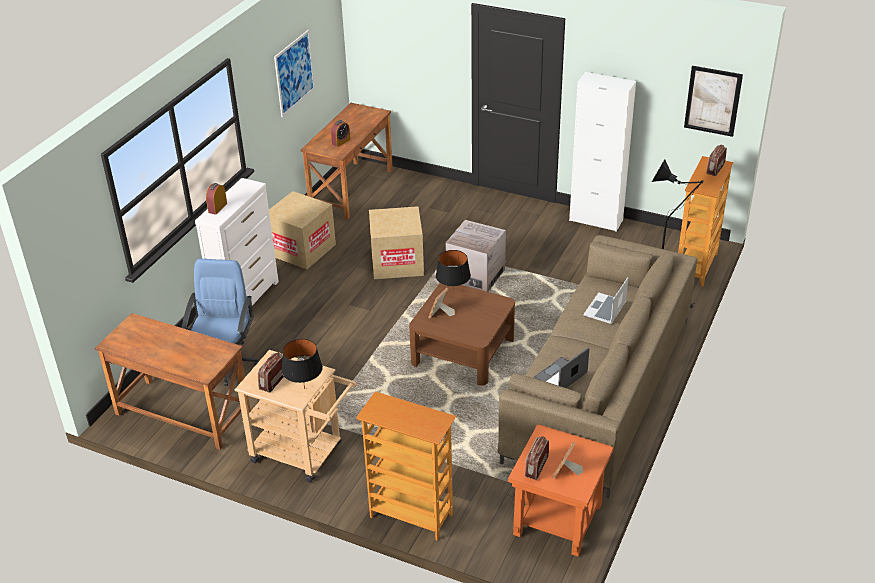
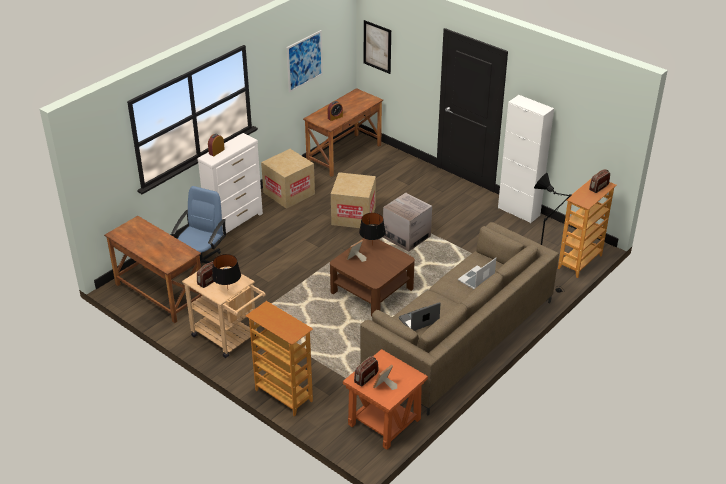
camera: 15 degrees right, 0 degrees up
picture [684,66,743,137] -> picture moved to [364,20,391,74]

